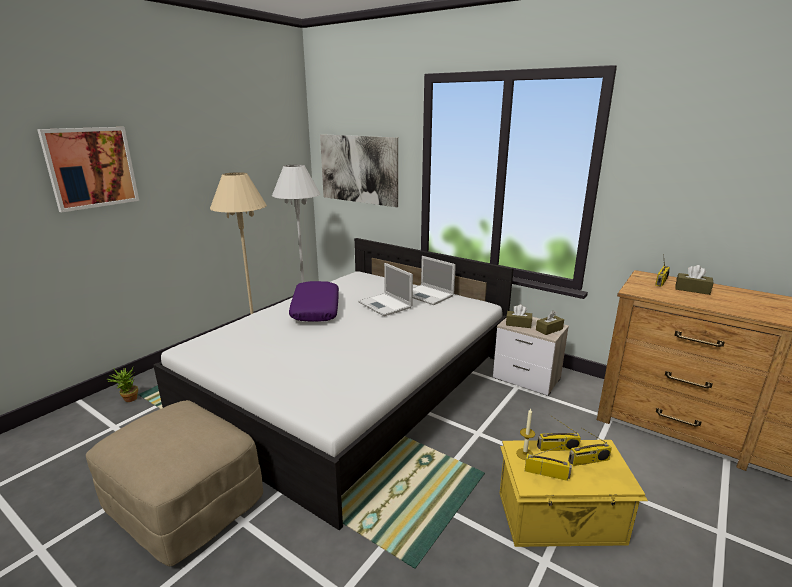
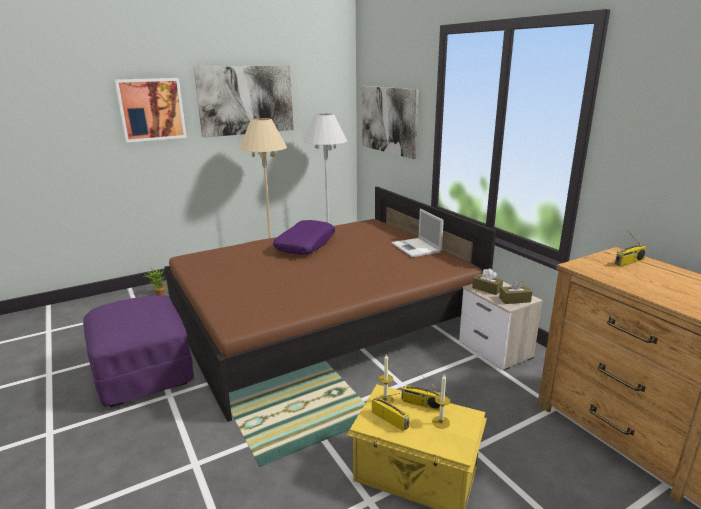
camera: 25 degrees right, 0 degrees up
beige ottoman [86,400,263,566] -> purple ottoman [83,295,194,407]
white bed [153,238,514,530] -> brown bed [165,186,496,422]
laptop [358,263,413,316] -> none
radio [568,427,612,466] -> candle [432,374,450,429]
brown tissue box [676,265,714,295] -> none
none -> picture [194,66,294,138]

